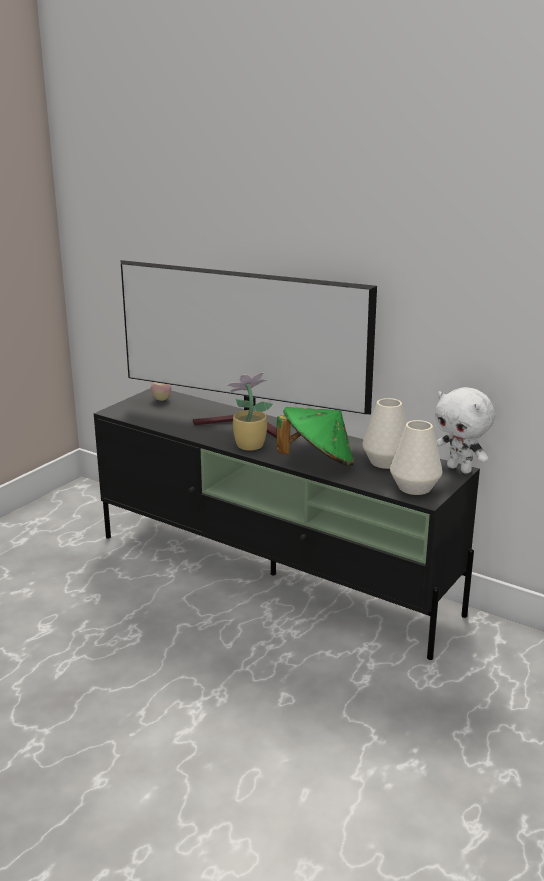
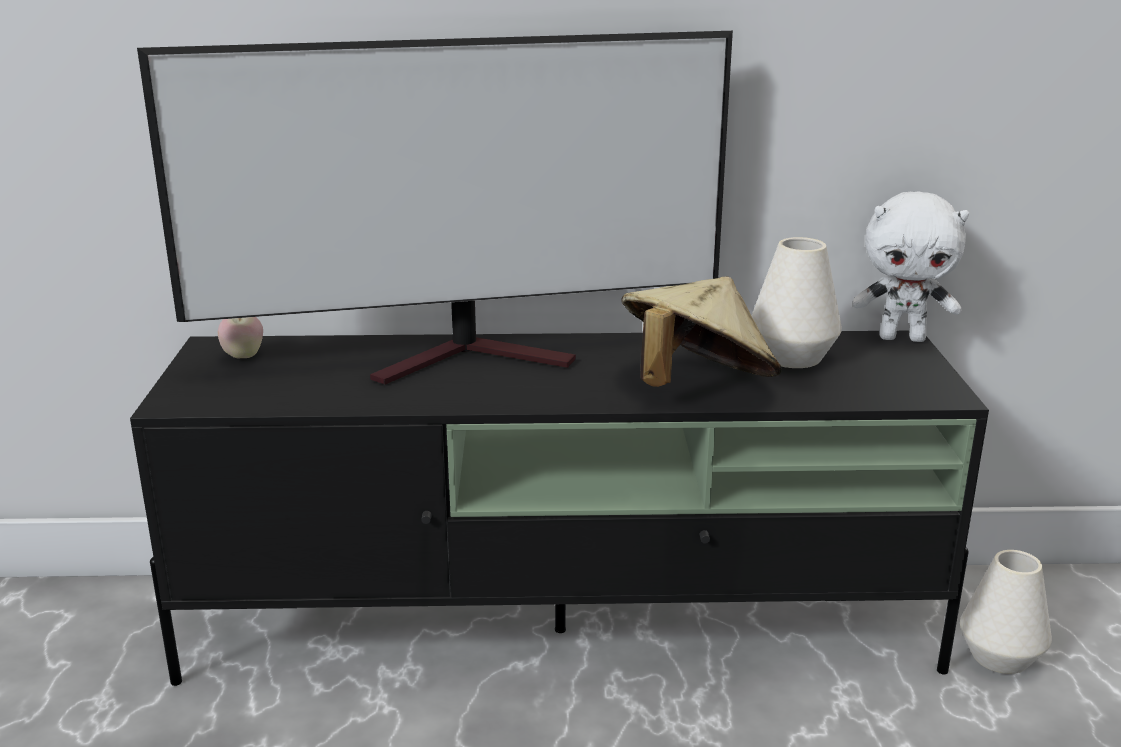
camera: 35 degrees left, 0 degrees up
potted plant [226,372,273,451] -> none
green hat [276,407,354,466] -> beige hat [621,276,782,387]
white vase [390,420,442,495] -> white vase moved to [960,550,1052,674]

